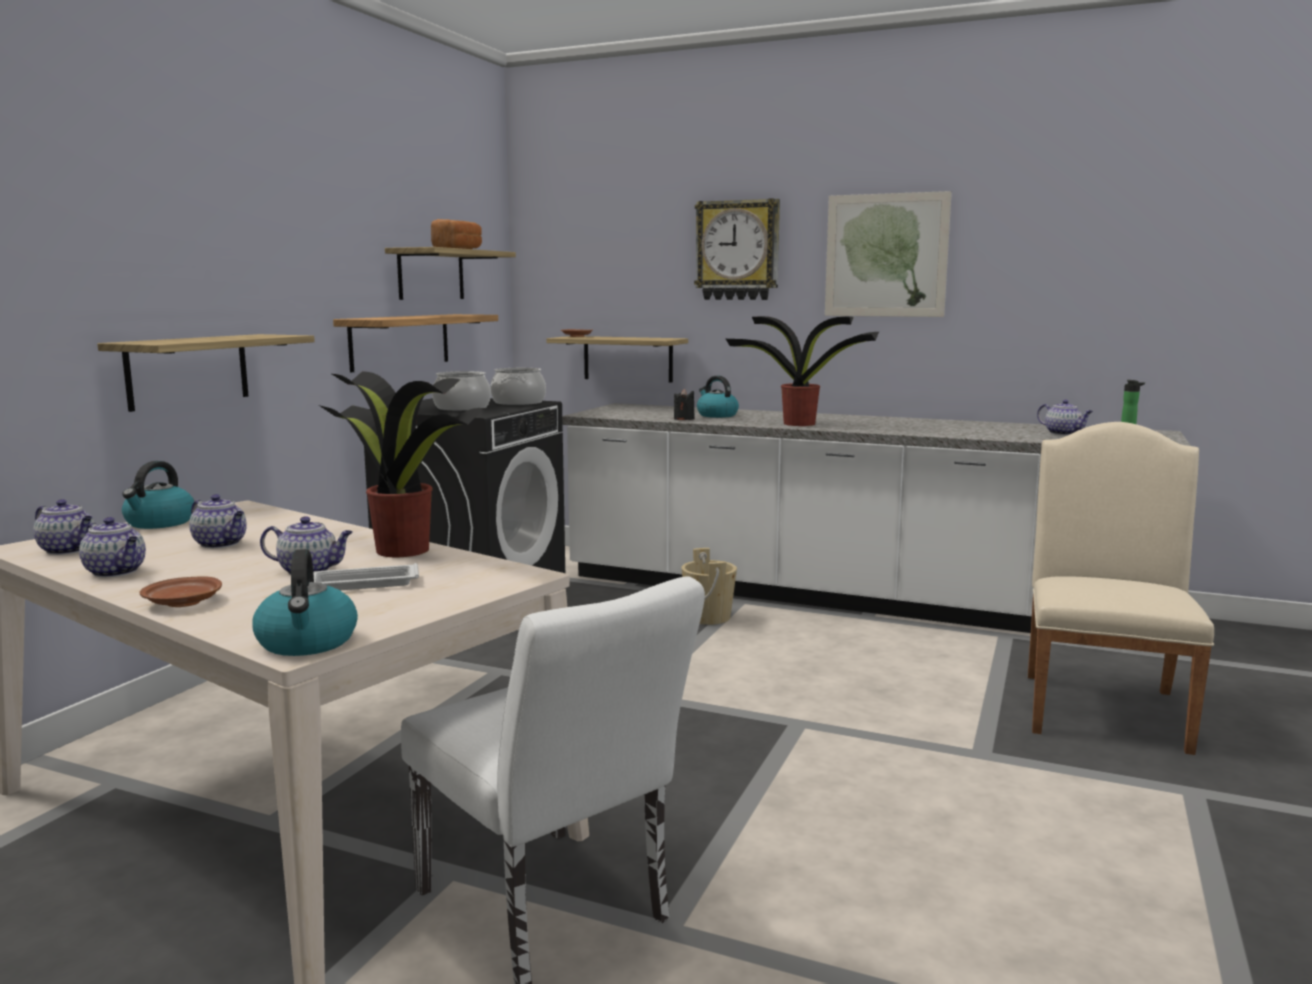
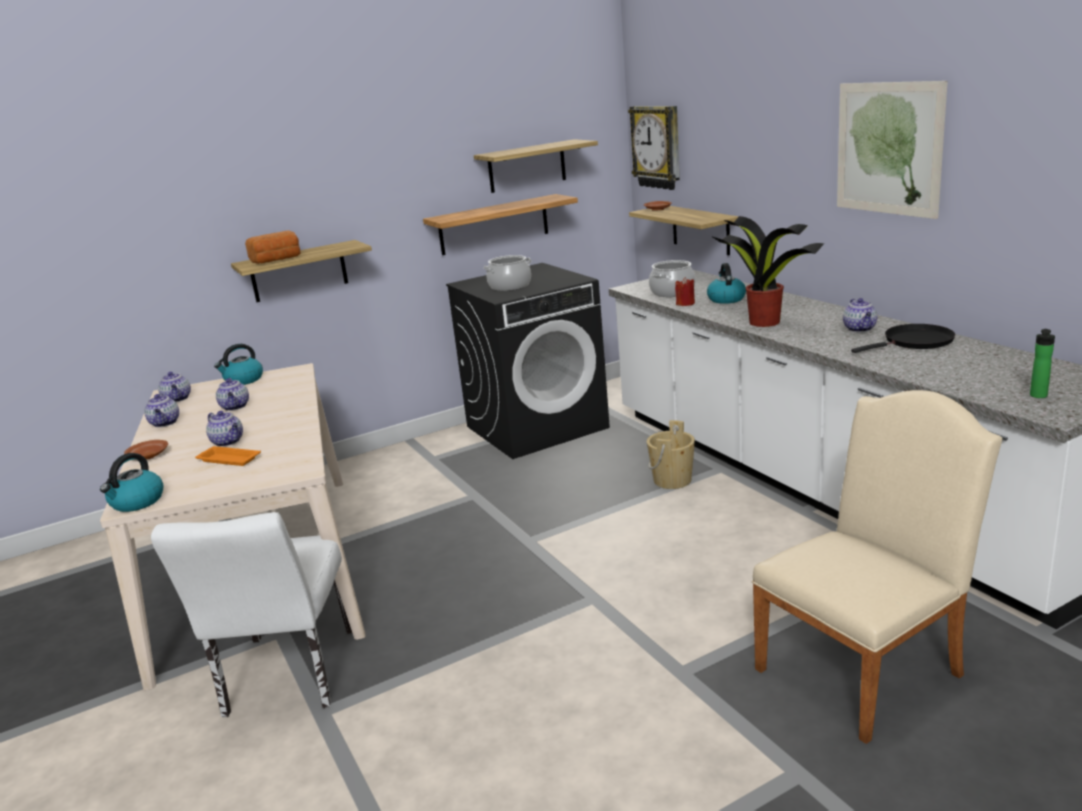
camera: 40 degrees right, 10 degrees up
white tray [313,563,419,590] -> orange tray [195,446,261,466]
potted plant [319,371,484,557] -> none
bread [431,219,482,249] -> bread moved to [245,230,300,264]
cooking pot [490,368,546,405] -> cooking pot moved to [649,260,696,297]
black candle [674,389,695,420] -> red candle [675,277,695,306]
wall clock [694,198,780,300] -> wall clock moved to [628,106,680,190]
teapot [1037,400,1093,435] -> teapot moved to [843,298,877,332]
none -> black frying pan [851,324,955,353]

